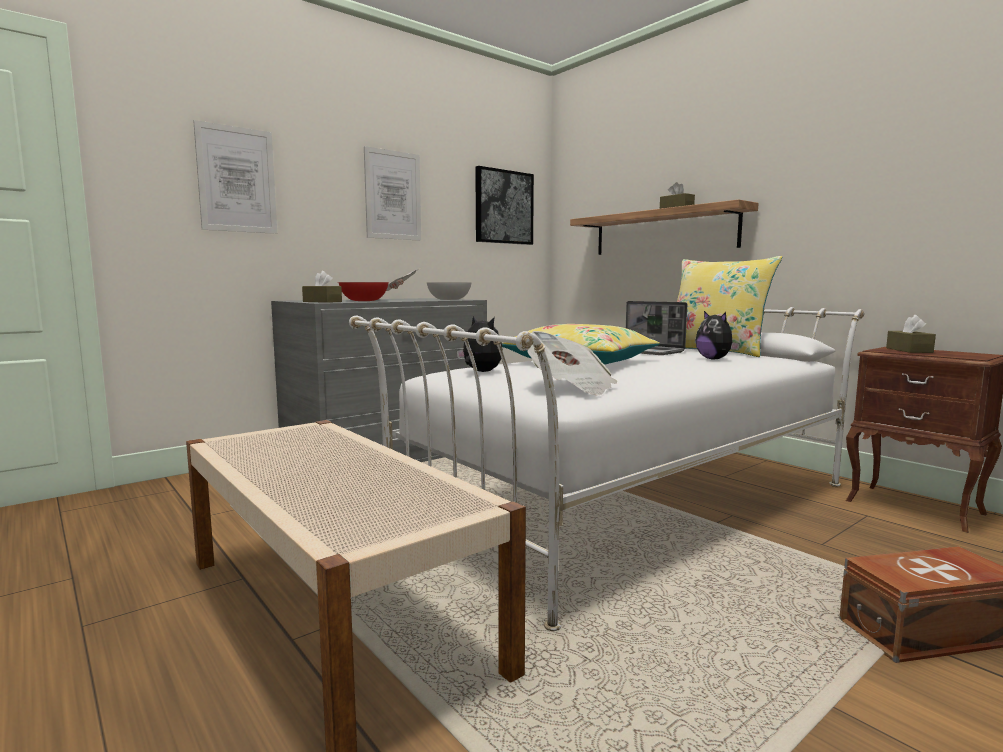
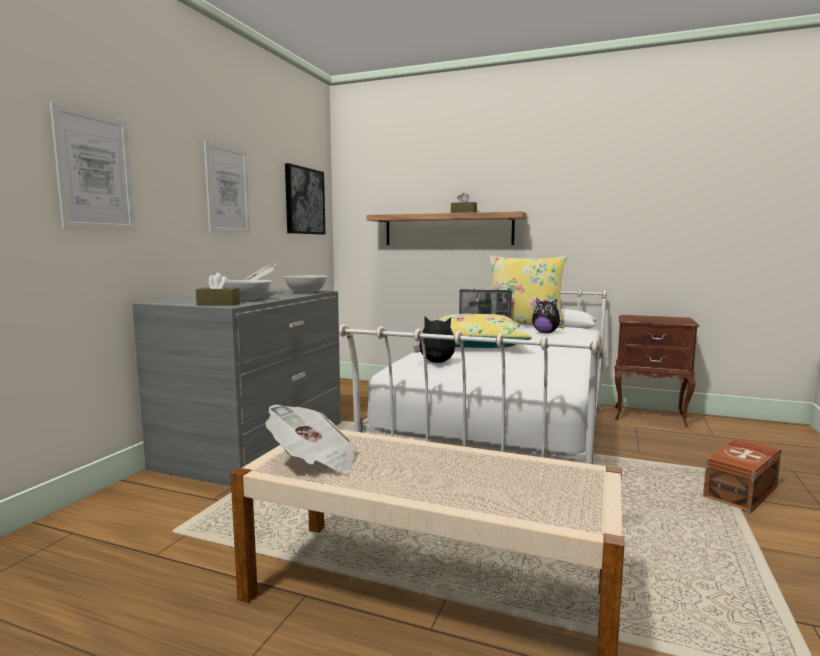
camera: 30 degrees left, 0 degrees up
red bowl [338,282,389,301] -> white bowl [223,280,271,300]
newspaper [527,331,618,395] -> newspaper moved to [265,405,357,473]
brown tissue box [886,315,936,353] -> none

